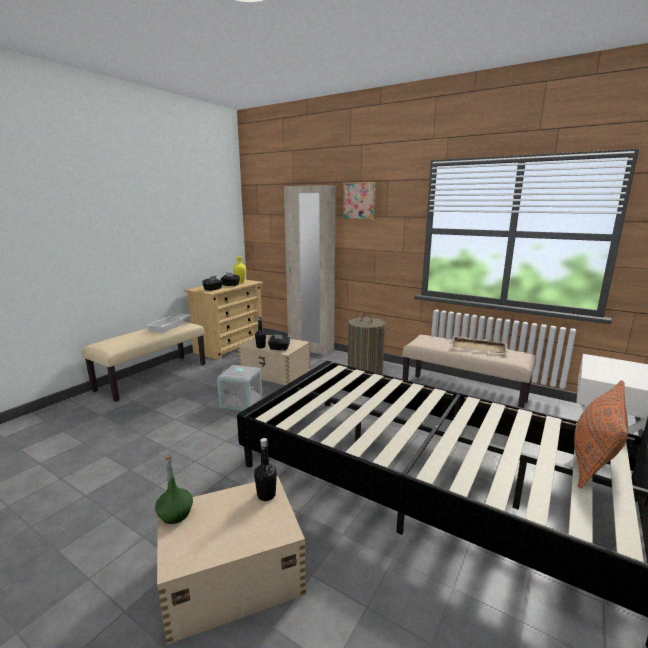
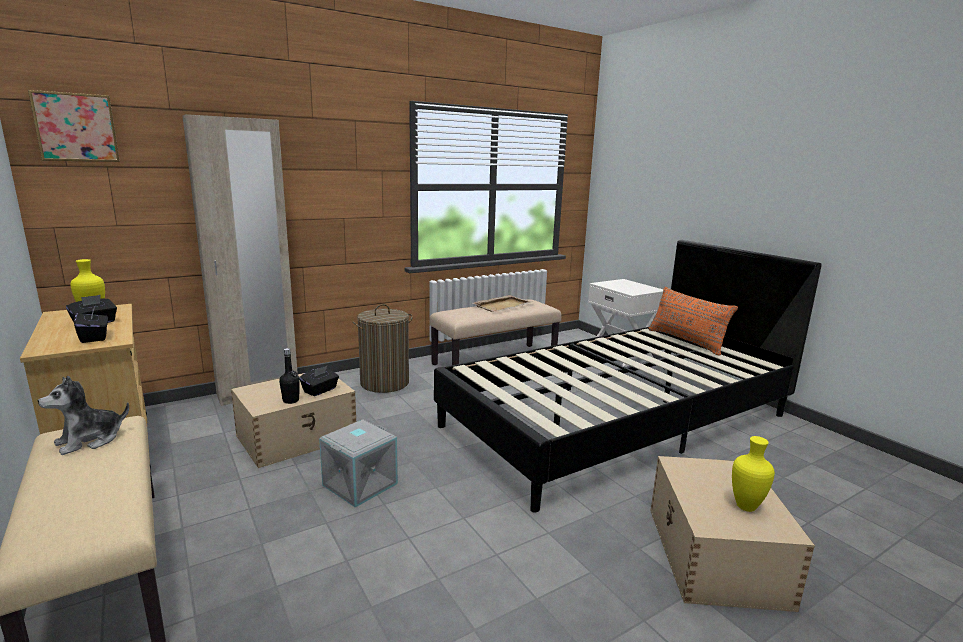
camera: 65 degrees left, 0 degrees up
white tray [146,313,191,333] -> plush toy [38,375,129,455]
green bottle [155,455,193,524] -> none
black bottle [254,438,277,501] -> none
picture [343,182,377,220] -> picture moved to [28,90,120,162]
none -> yellow vase [732,436,775,512]

